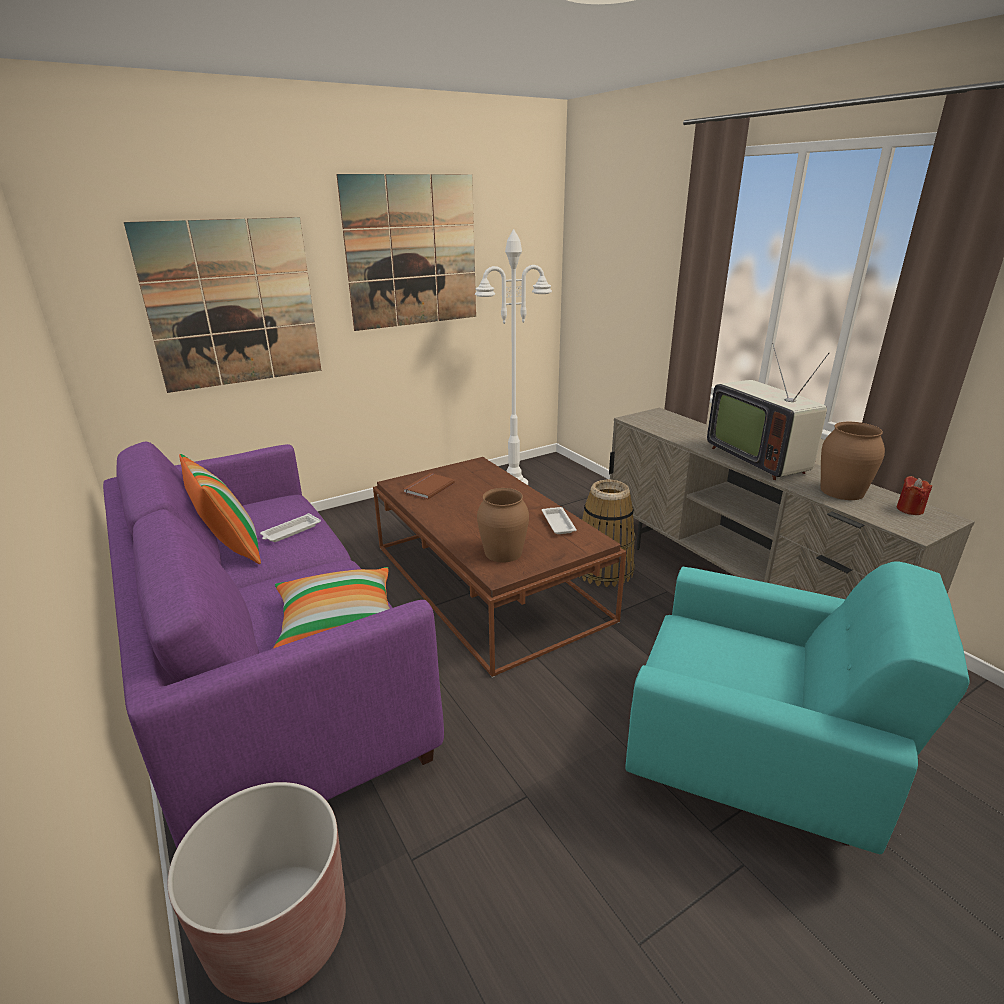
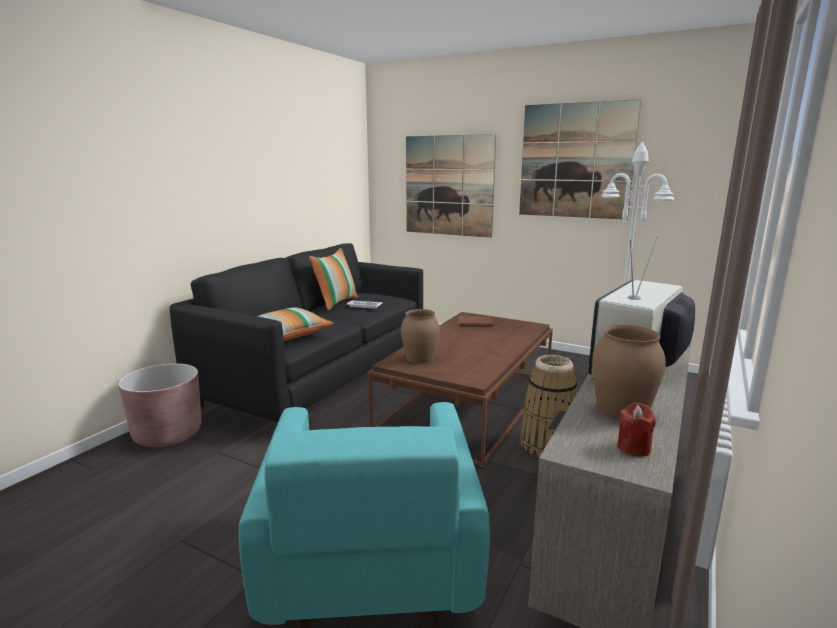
camera: 60 degrees right, 10 degrees down
purple sofa [103,442,444,848] -> black sofa [170,243,423,422]
white tray [542,507,577,534] -> none

